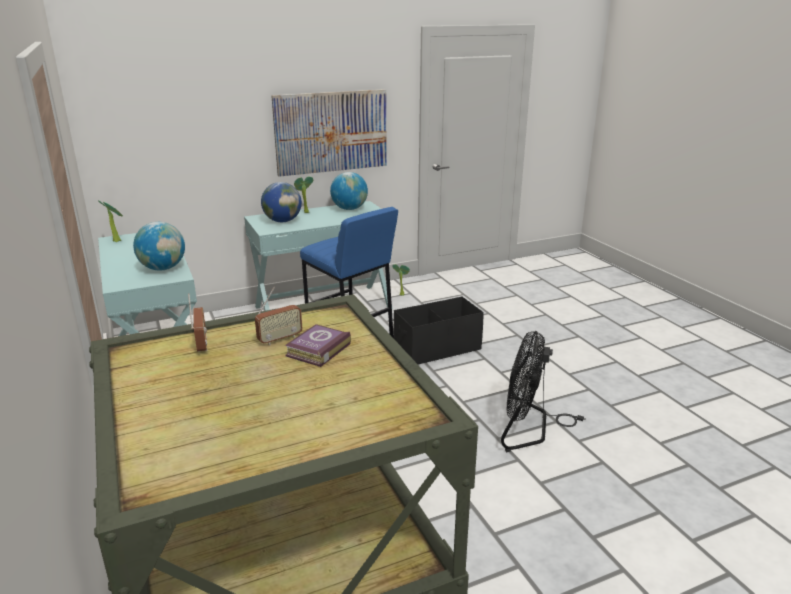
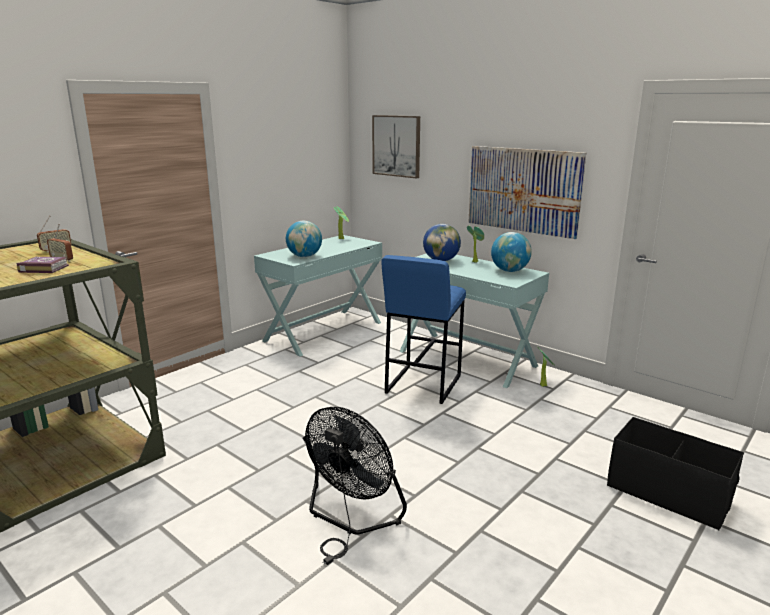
camera: 65 degrees right, 5 degrees down
black storage box [394,297,484,364] -> black storage box moved to [607,417,744,530]
black fan [501,331,585,452] -> black fan turned 45 degrees clockwise [303,407,407,565]
none -> picture [372,115,420,179]

